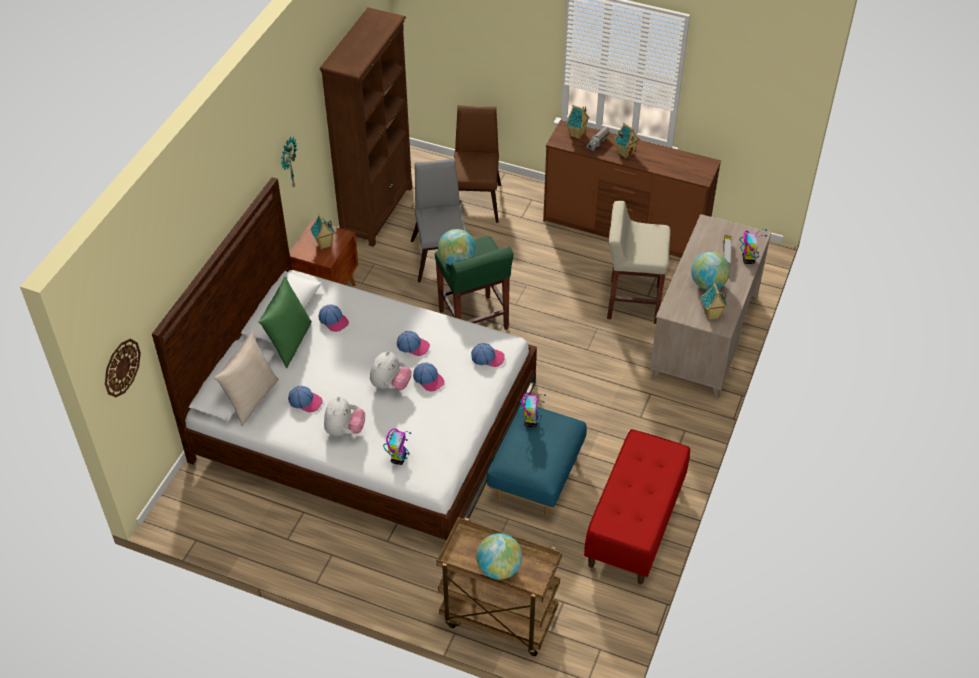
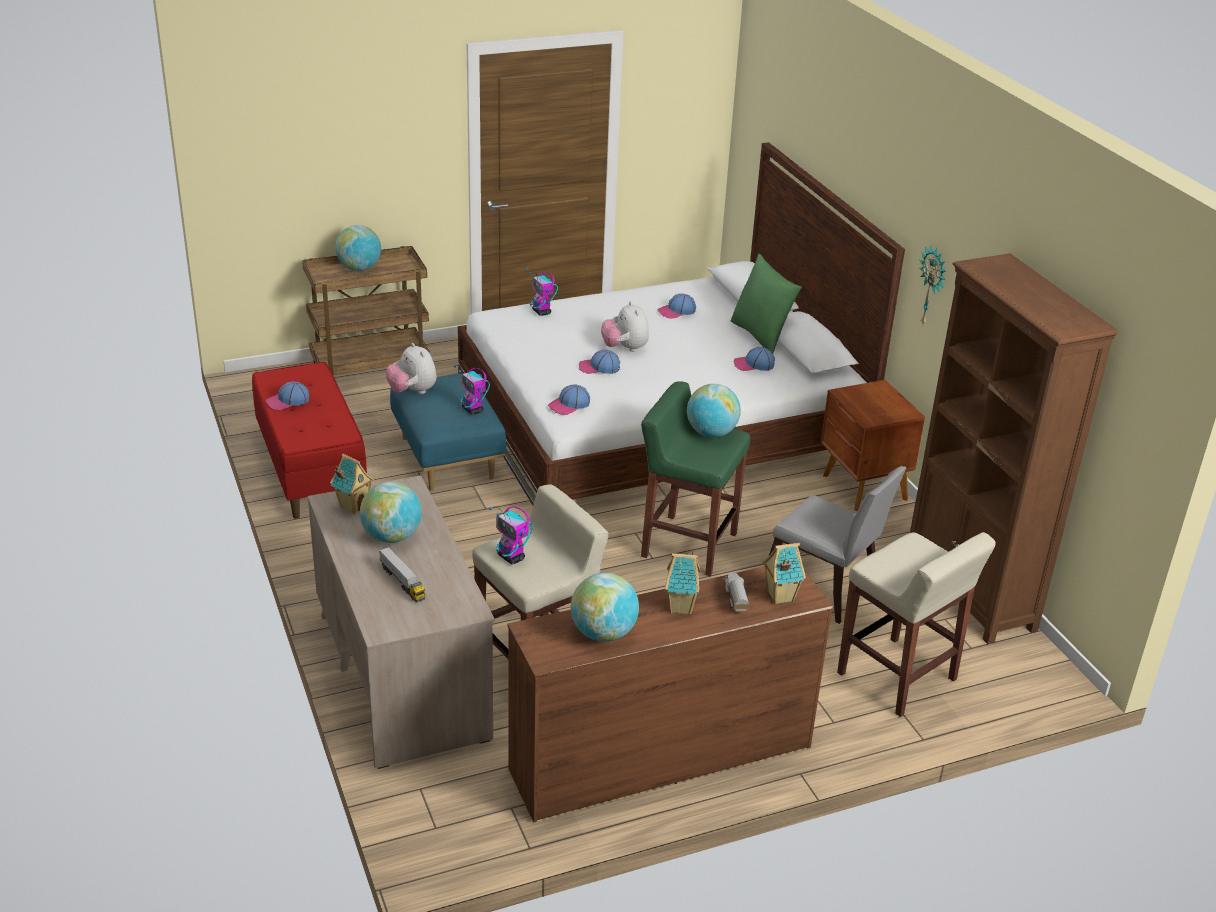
camera: 135 degrees right, 15 degrees down
wall clock [105,339,141,397] -> none
beige pillow [214,332,279,426] -> none
toy house [310,213,336,250] -> none
plush toy [324,396,365,436] -> plush toy moved to [386,343,437,394]
cap [397,331,430,356] -> cap moved to [266,381,309,410]
brown chair [454,105,501,223] -> beige stool [837,532,996,717]
toy robot [739,229,767,264] -> toy robot moved to [489,507,533,564]
none -> globe [571,573,639,642]

